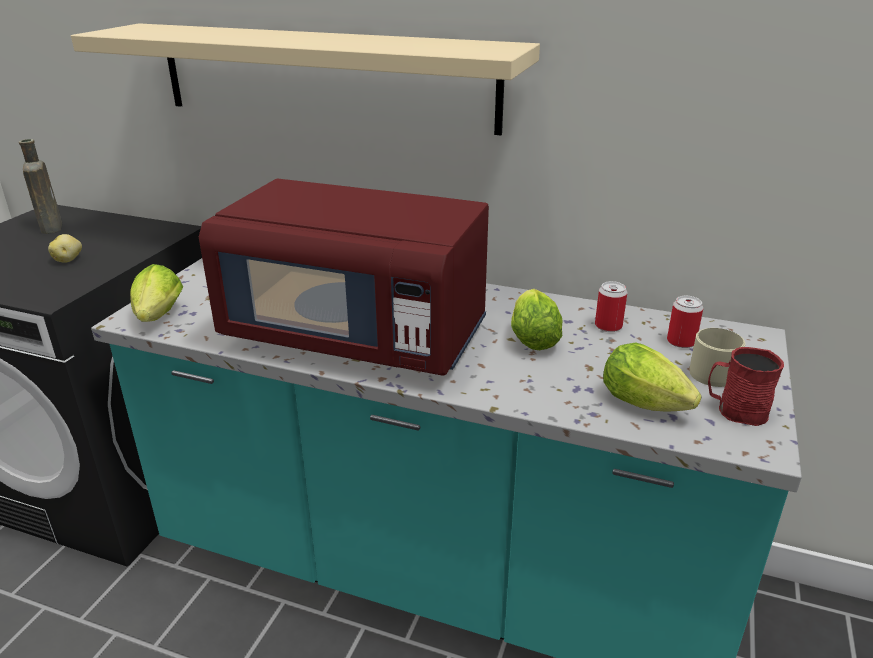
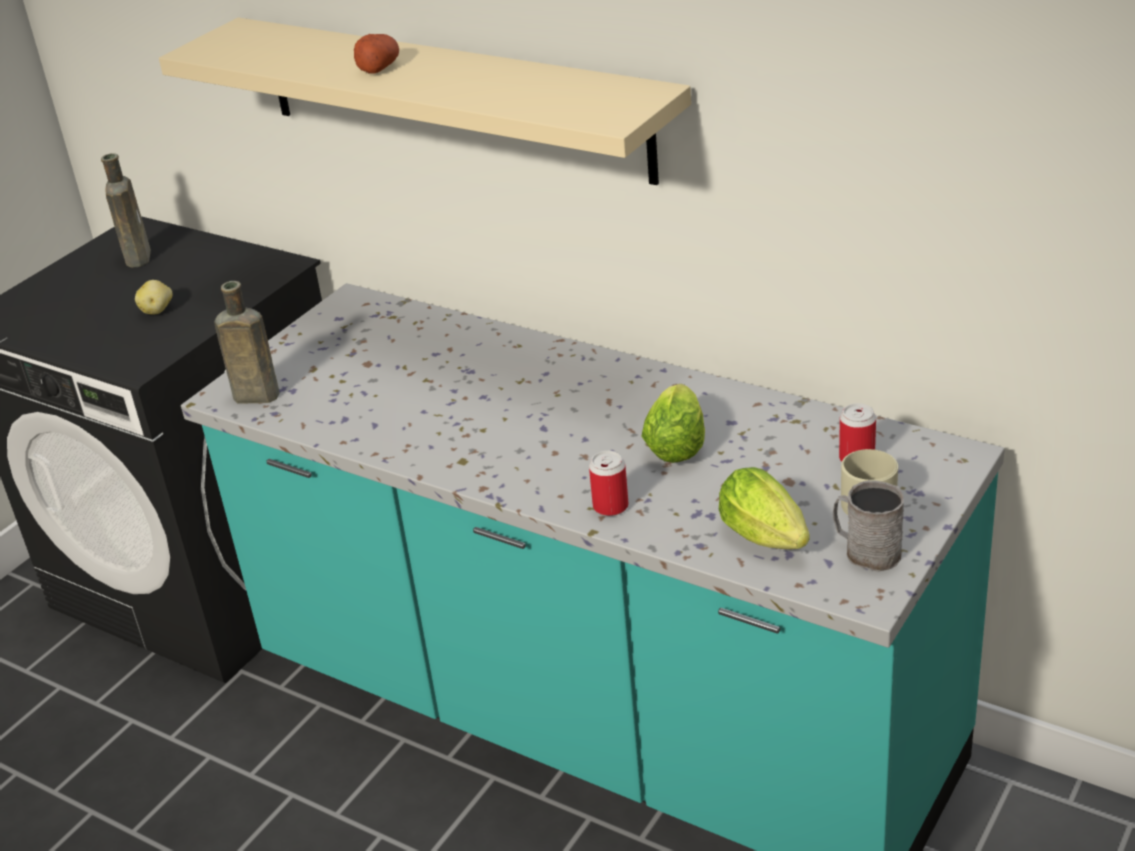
camera: 15 degrees right, 5 degrees up
lettuce [130,264,183,322] -> brown bottle [214,281,280,404]
red microwave [199,178,489,375] -> none
can [595,281,627,332] -> can moved to [589,451,628,516]
red mug [708,347,784,426] -> grey mug [833,480,904,572]
none -> potato [354,34,399,74]

